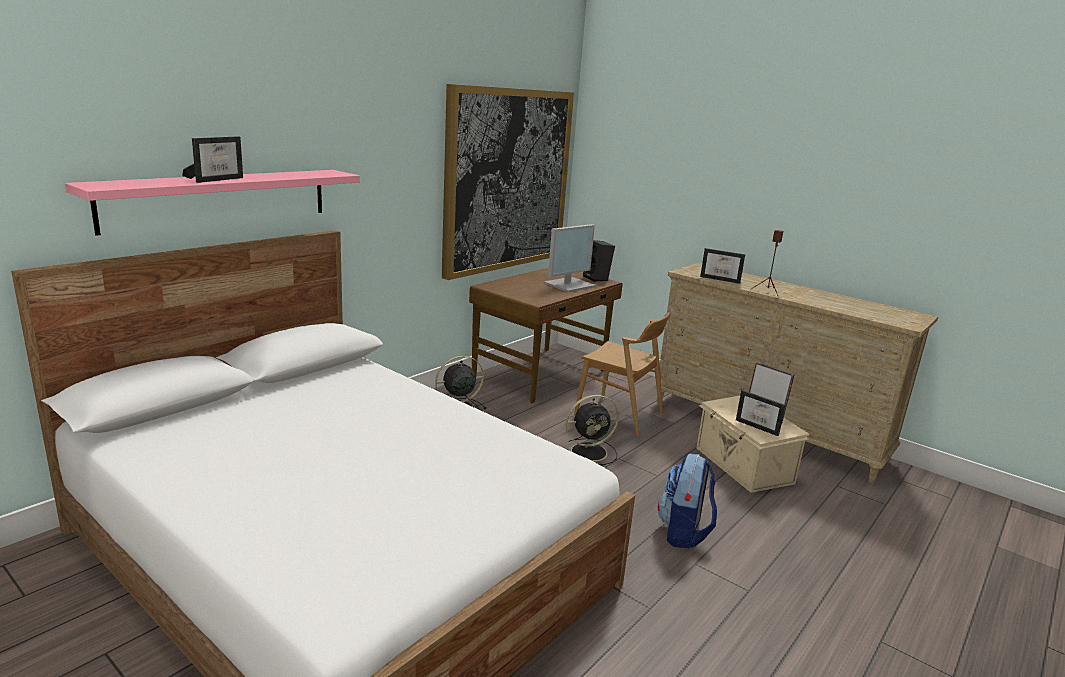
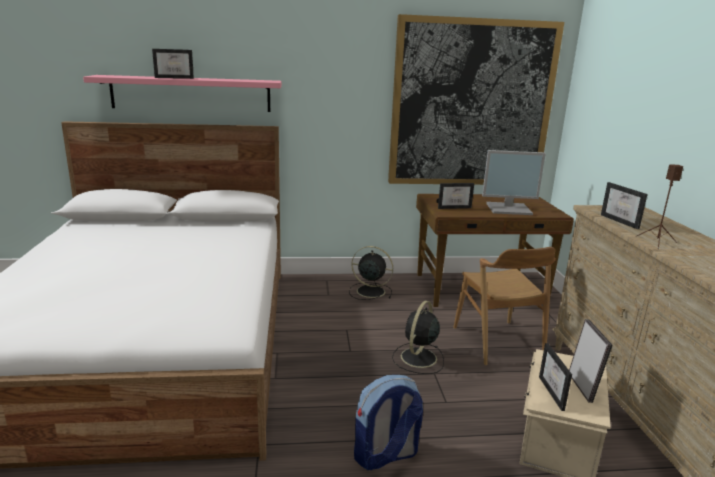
camera: 45 degrees right, 0 degrees up
black fan [566,395,619,465] -> black fan turned 90 degrees clockwise [392,301,444,374]
black speaker [583,240,615,282] -> none
none -> picture frame [437,183,474,209]

